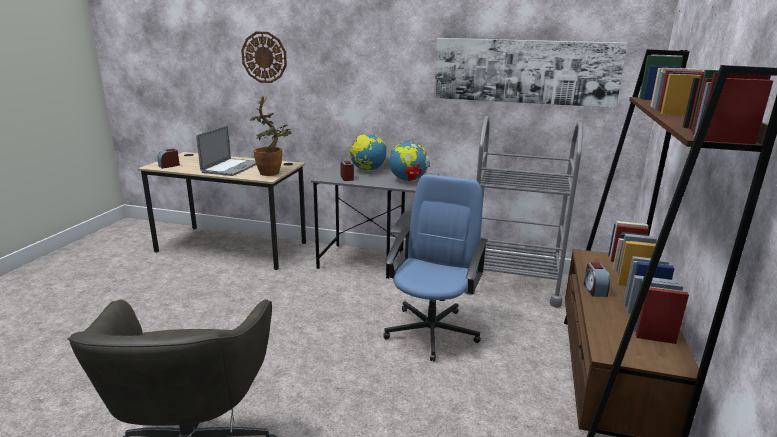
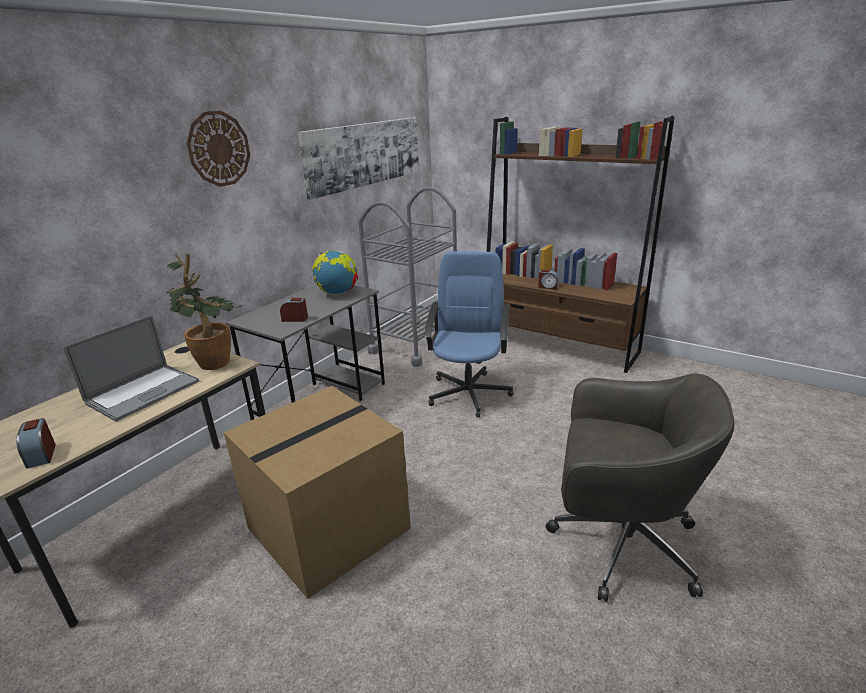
camera: 70 degrees left, 5 degrees up
laptop [196,126,256,176] -> laptop turned 90 degrees clockwise [63,315,199,422]
wall clock [241,32,287,83] -> wall clock moved to [187,111,250,187]
globe [349,134,386,172] -> none
blue office chair [383,174,488,362] -> blue office chair turned 60 degrees clockwise [424,251,514,417]
none -> cardboard box [224,386,411,599]

